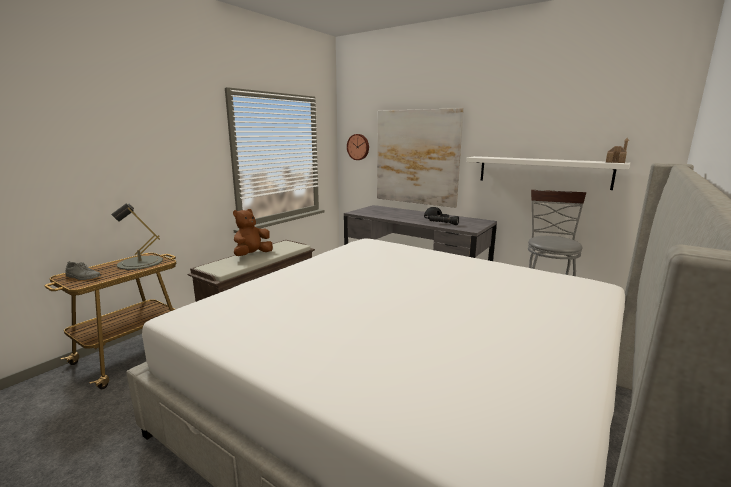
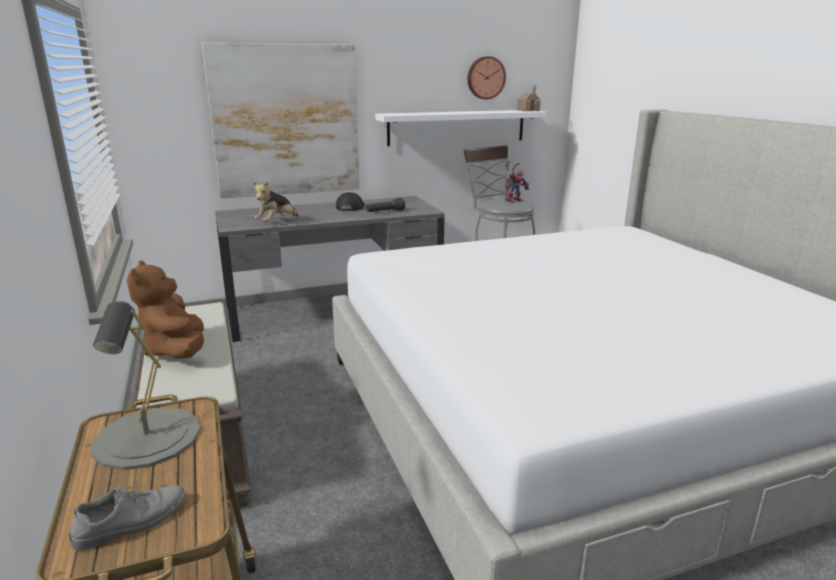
camera: 55 degrees left, 5 degrees up
wall clock [347,134,369,160] -> wall clock moved to [467,56,506,99]
none -> plush toy [253,181,298,222]
none -> toy robot [505,161,529,203]

